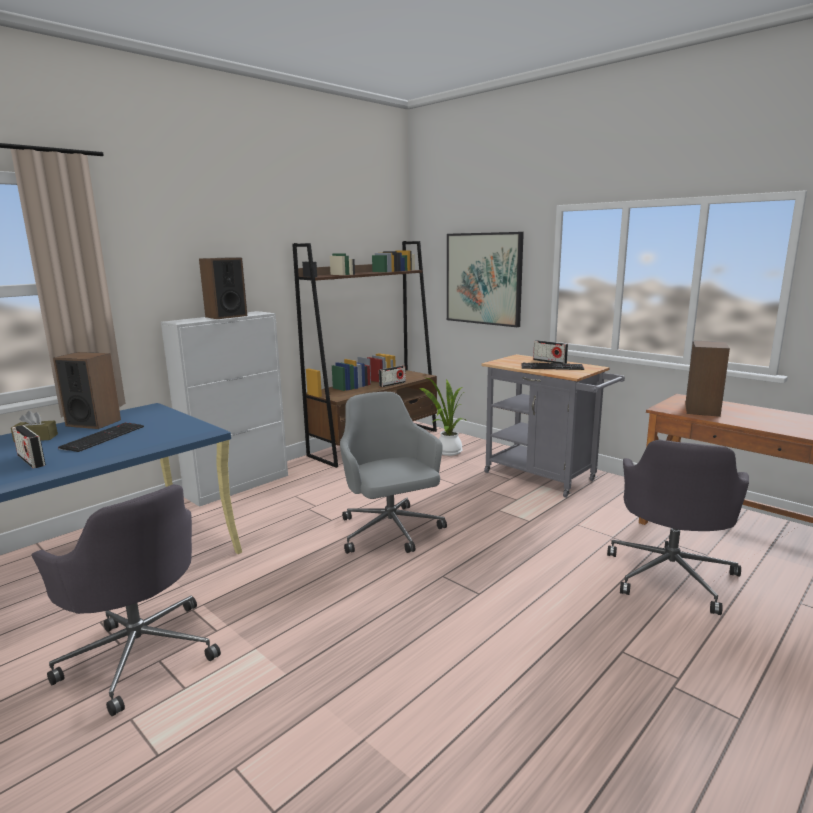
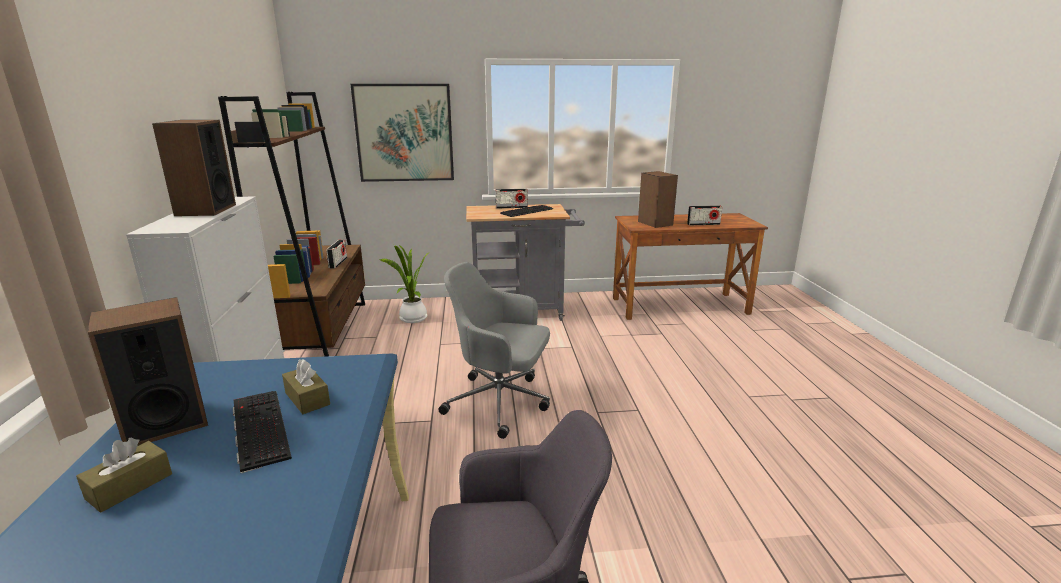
camera: 50 degrees left, 5 degrees up
radio [12,425,46,469] -> radio moved to [687,205,722,225]
grey office chair [607,440,749,615] -> none
none -> brown tissue box [282,359,330,414]

